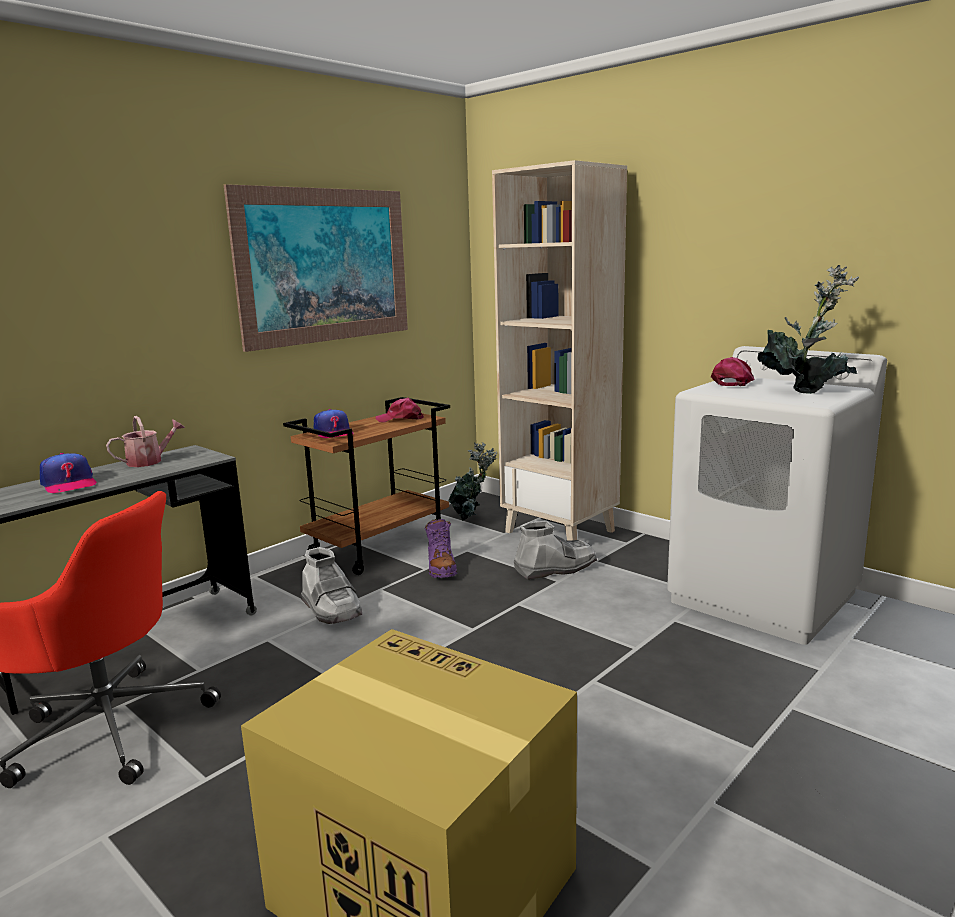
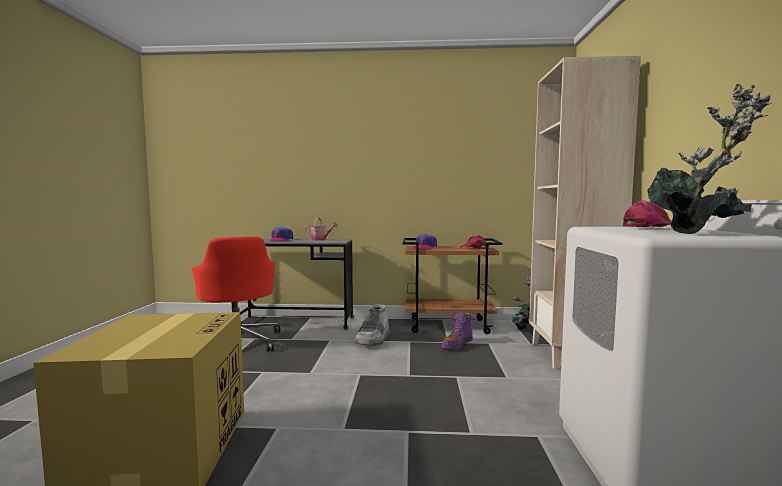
camera: 50 degrees right, 10 degrees down
picture [224,184,408,352] -> none
grey boot [514,521,597,580] -> none

